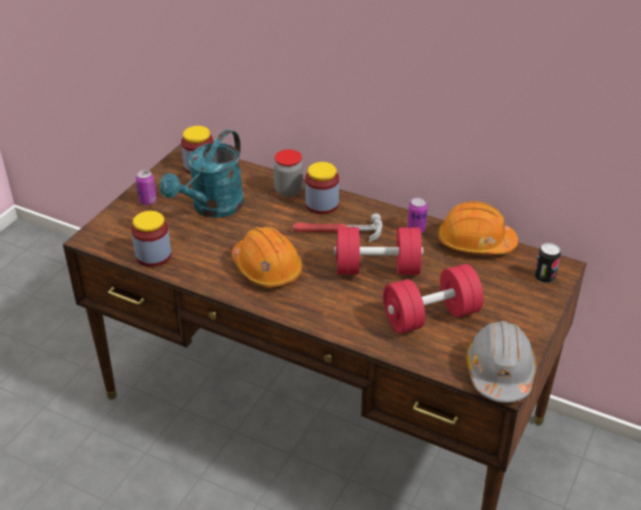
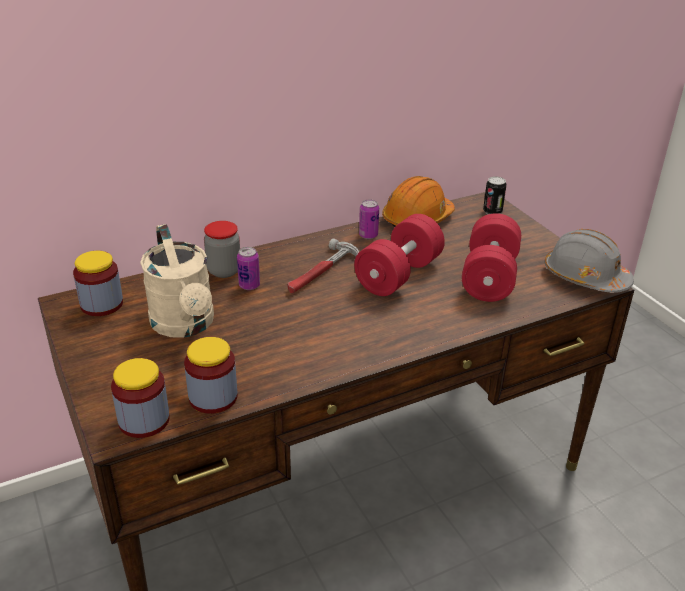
camera: 55 degrees left, 5 degrees down
can [136,170,157,205] -> can moved to [237,247,260,290]
turquoise watering can [160,130,244,218] -> beige watering can [140,224,214,338]
orange hard hat [232,226,302,288] -> none
jar [305,162,339,214] -> jar moved to [111,358,170,438]

